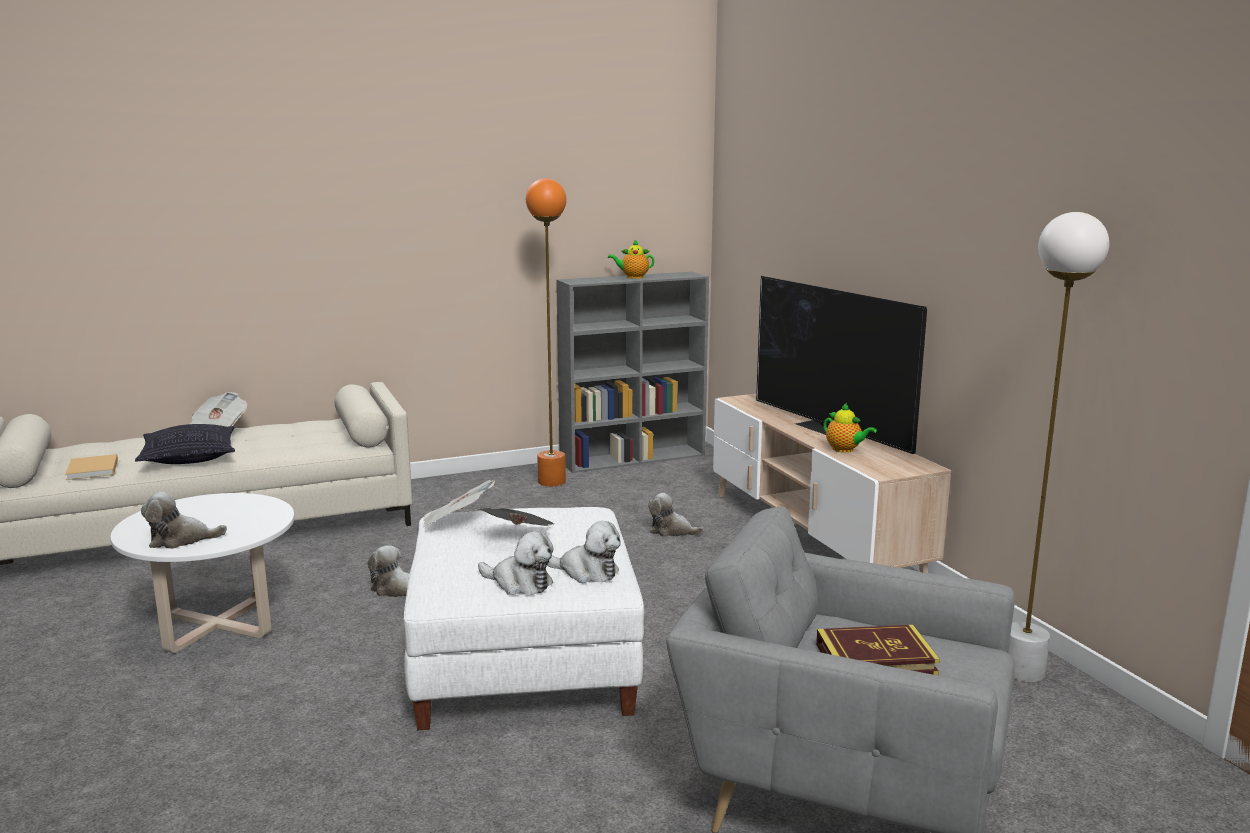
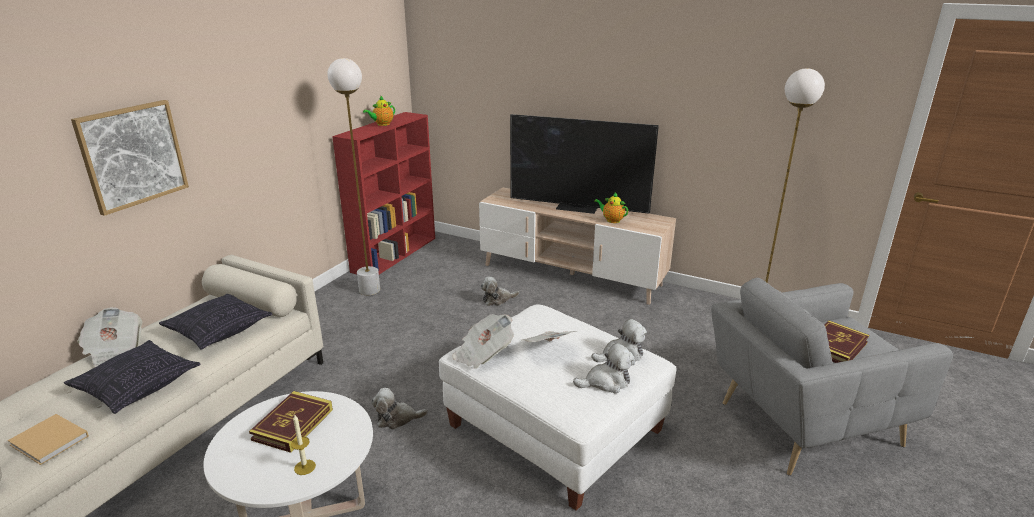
camera: 40 degrees left, 10 degrees up
plush toy [141,492,227,549] -> candle [291,415,316,475]
orange floor lamp [526,178,567,487] -> white floor lamp [327,58,380,295]
grey bookcase [556,272,709,473] -> red bookcase [332,112,435,274]
teapot [823,403,877,453] -> teapot turned 150 degrees counterclockwise [594,192,628,223]
none -> picture [71,100,189,216]
none -> pillow [159,294,272,350]
none -> book [249,391,333,453]

